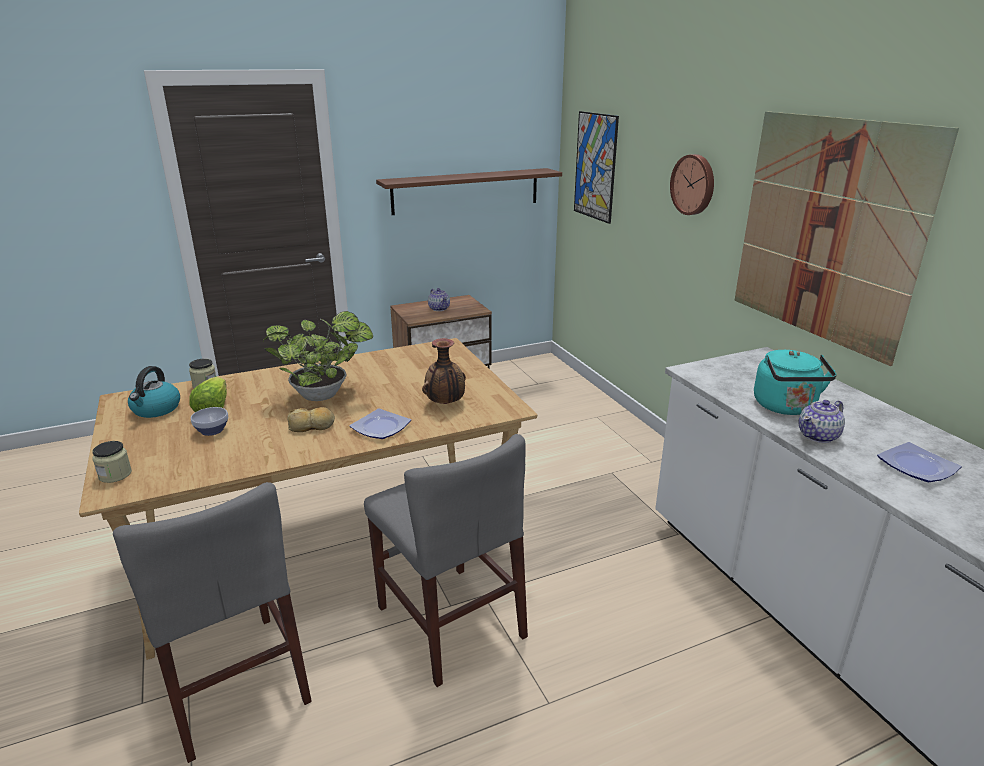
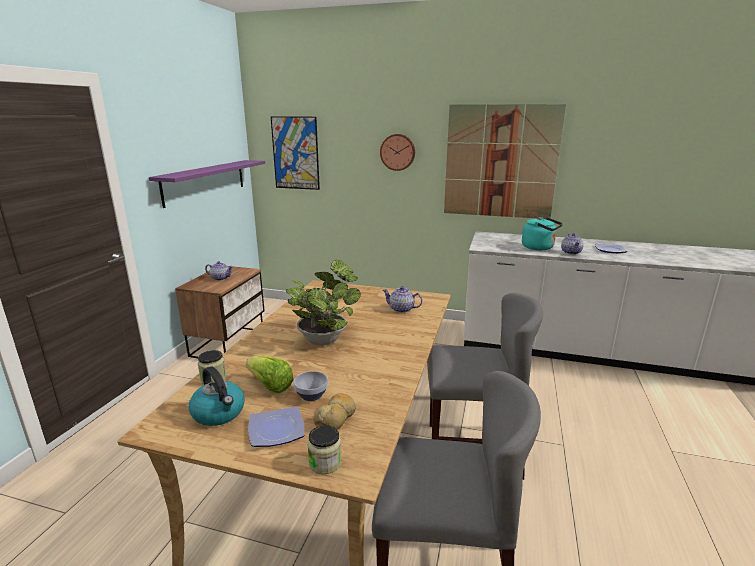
camera: 50 degrees left, 5 degrees down
bread [287,407,335,432] -> bread moved to [314,393,356,430]
plate [349,408,411,439] -> plate moved to [248,406,305,447]
brown shelf [376,168,562,215] -> purple shelf [149,160,265,208]
vase [422,338,466,404] -> teapot [382,286,423,313]

